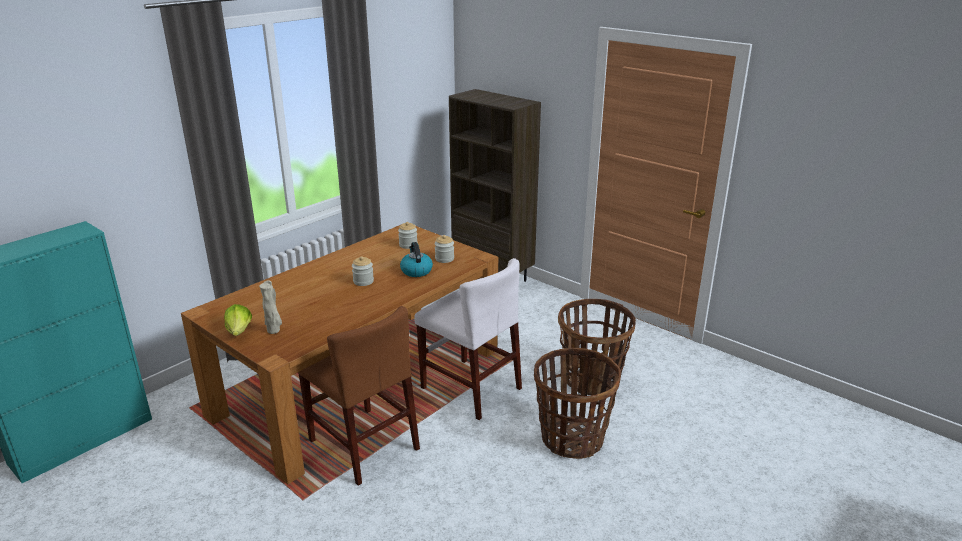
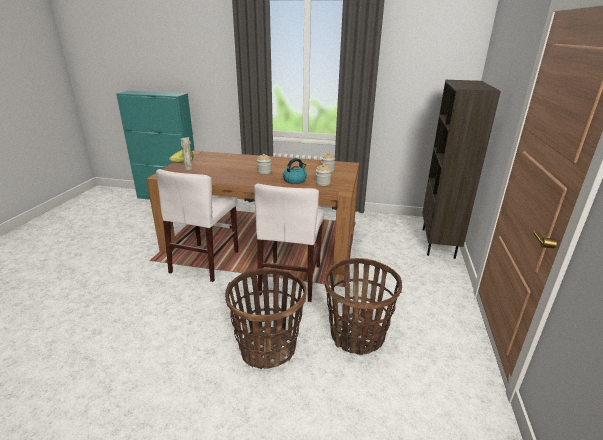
camera: 60 degrees right, 0 degrees up
brown chair [298,306,420,486] -> white chair [156,169,238,282]

